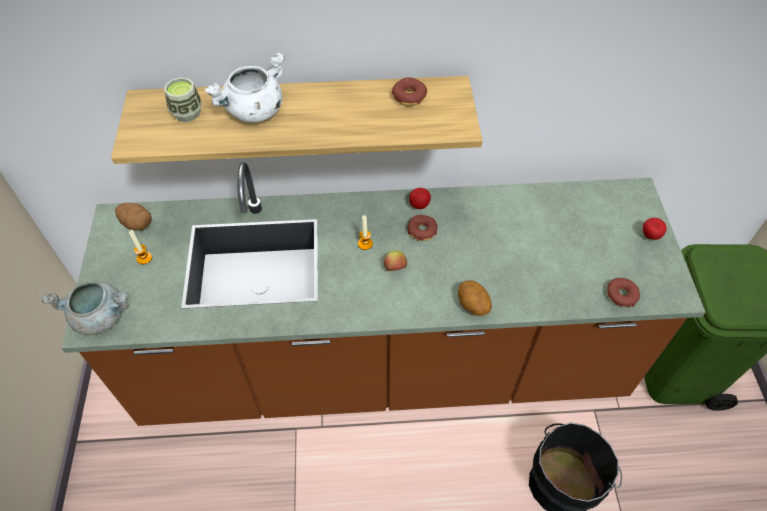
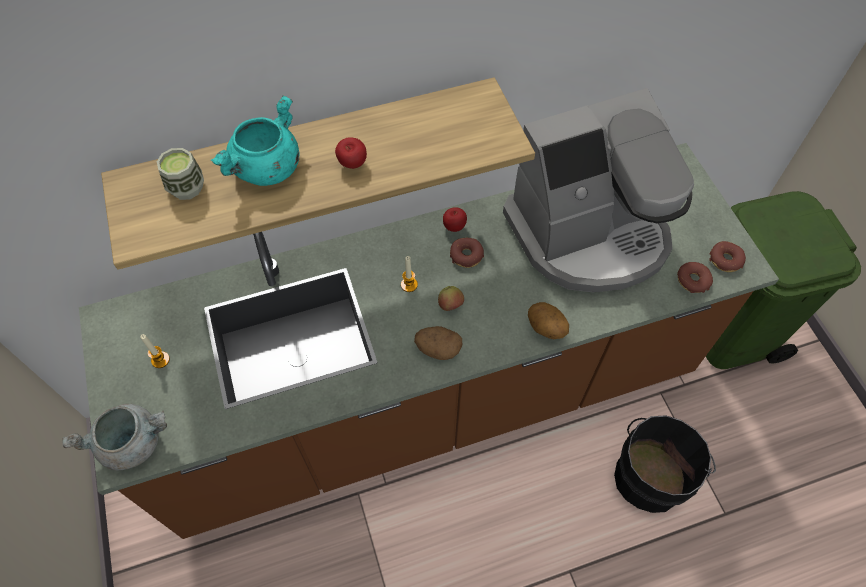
camera: 15 degrees left, 5 degrees up
potato [115,203,152,231] -> potato moved to [414,326,462,360]
white cooking pot [204,52,285,122] -> turquoise cooking pot [211,96,299,186]
donut [392,77,427,106] -> donut moved to [709,241,746,272]
apple [643,218,667,240] -> apple moved to [335,137,367,169]
none -> coffee machine [503,88,694,293]

